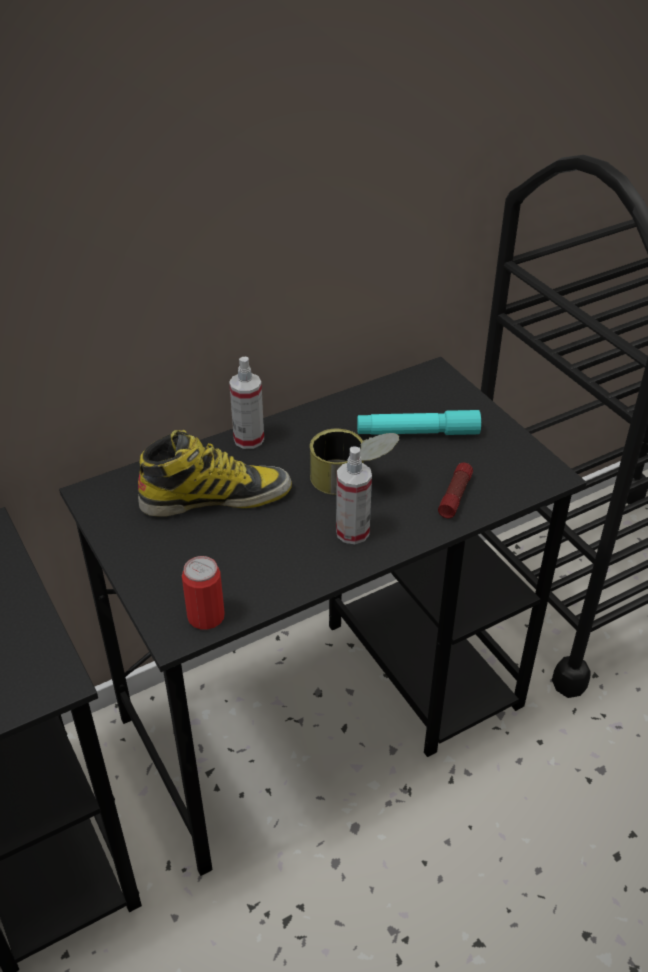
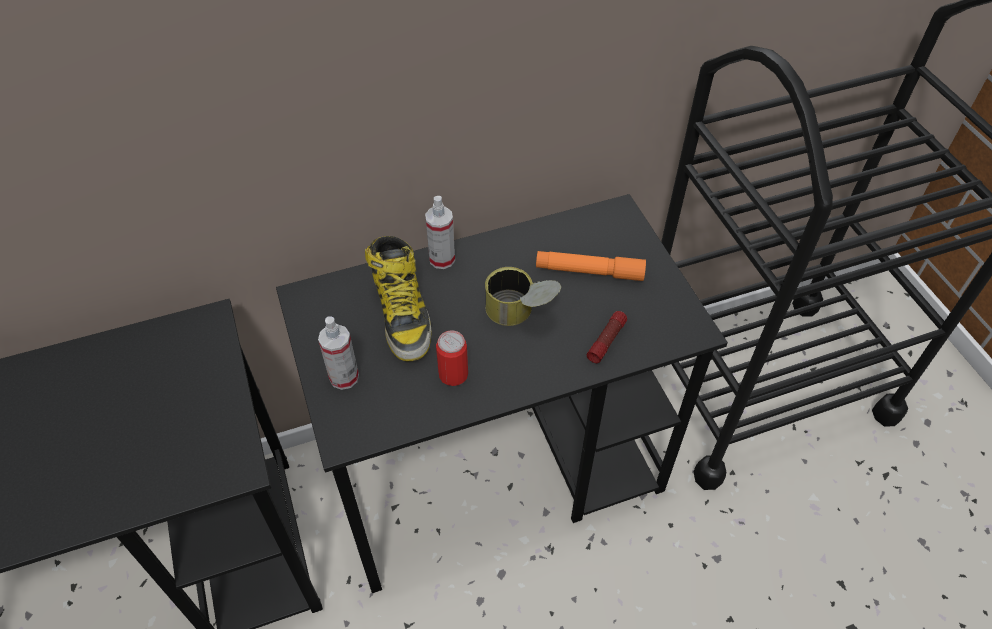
camera: 10 degrees right, 10 degrees up
boot [138,430,292,517] -> boot turned 75 degrees clockwise [365,236,432,361]
can [182,556,225,630] -> can moved to [436,331,468,386]
spray bottle [336,446,372,544] -> spray bottle moved to [318,316,359,390]
turquoise flashlight [357,410,481,435] -> orange flashlight [536,251,646,281]

